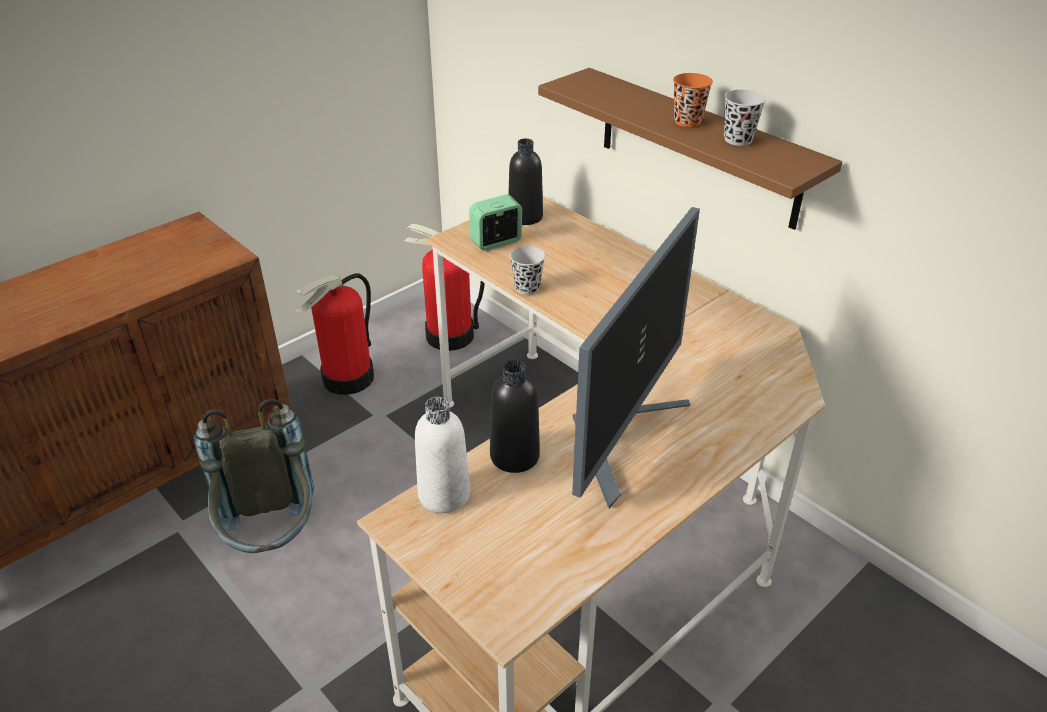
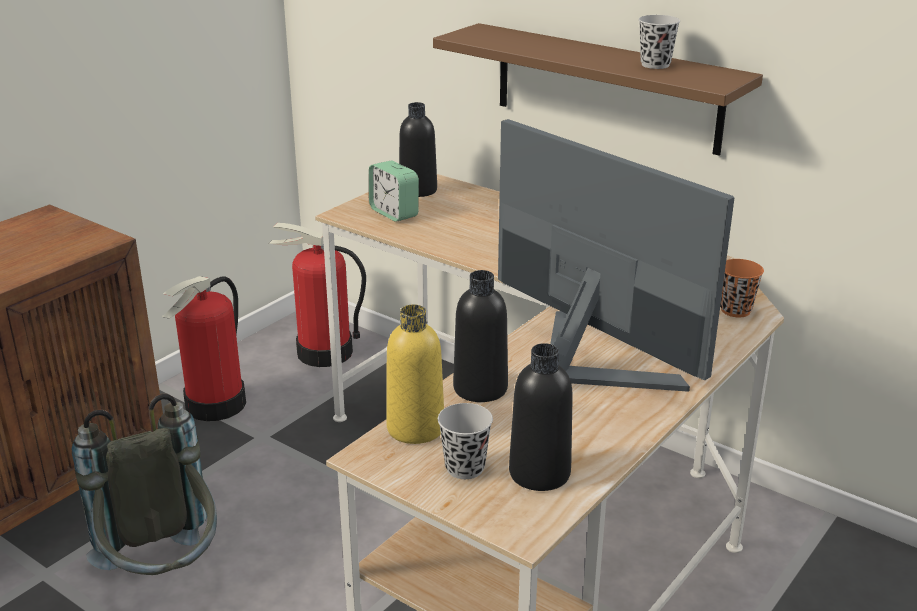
camera: 10 degrees left, 10 degrees down
white bottle [415,397,470,513] -> yellow bottle [386,304,444,444]
alarm clock [469,195,522,251] -> alarm clock turned 90 degrees counterclockwise [369,160,419,222]
black cup [510,246,545,295] -> black cup moved to [438,403,493,479]
monitor [572,207,700,509] -> monitor turned 60 degrees counterclockwise [498,119,735,392]
orange cup [673,73,713,127] -> orange cup moved to [720,259,764,317]
none -> black bottle [509,343,573,491]

